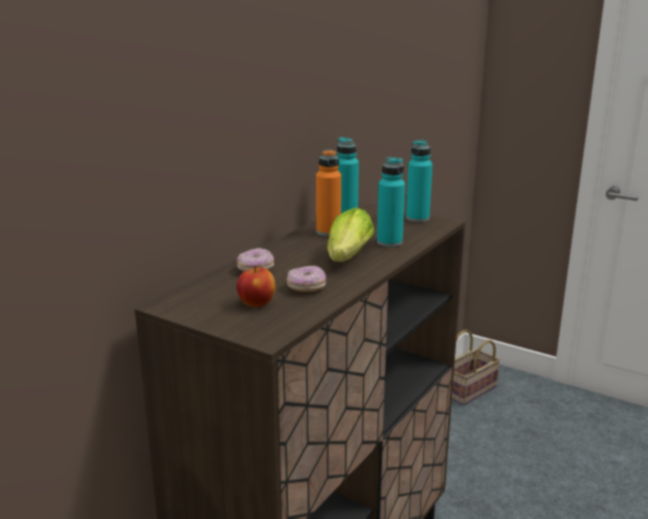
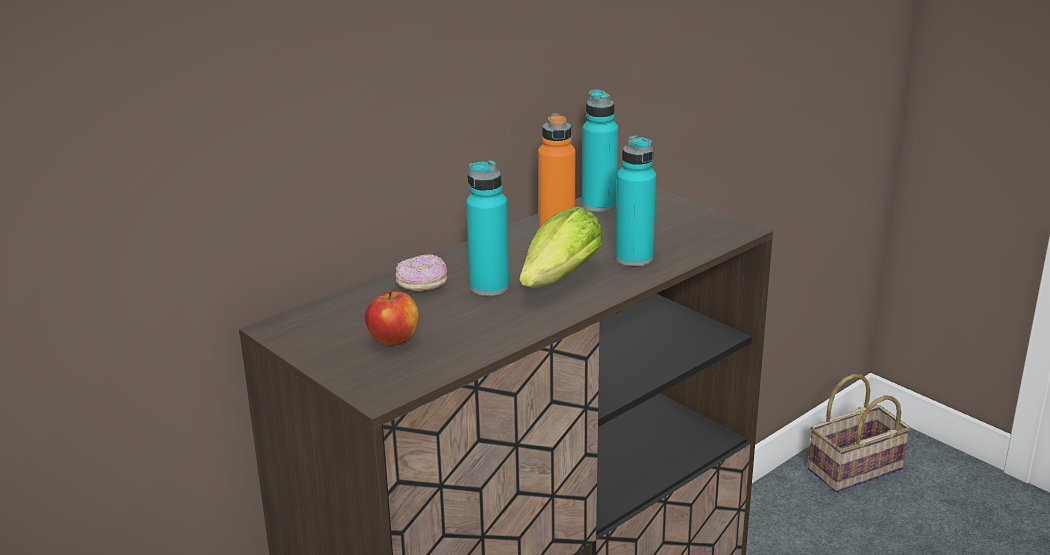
camera: 15 degrees right, 5 degrees up
donut [287,265,326,292] -> none
turquoise bottle [406,140,433,222] -> turquoise bottle moved to [466,160,509,296]

